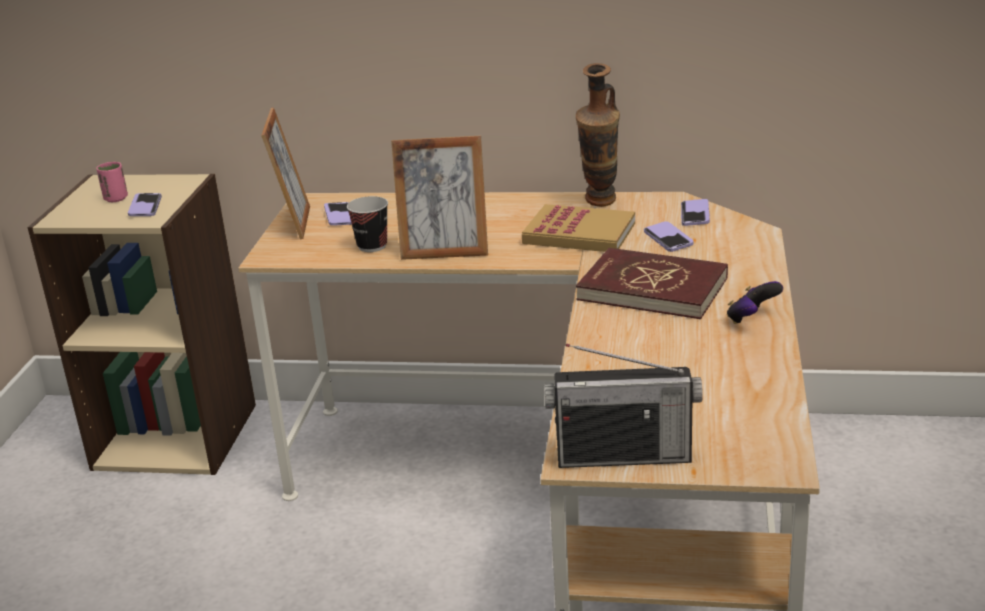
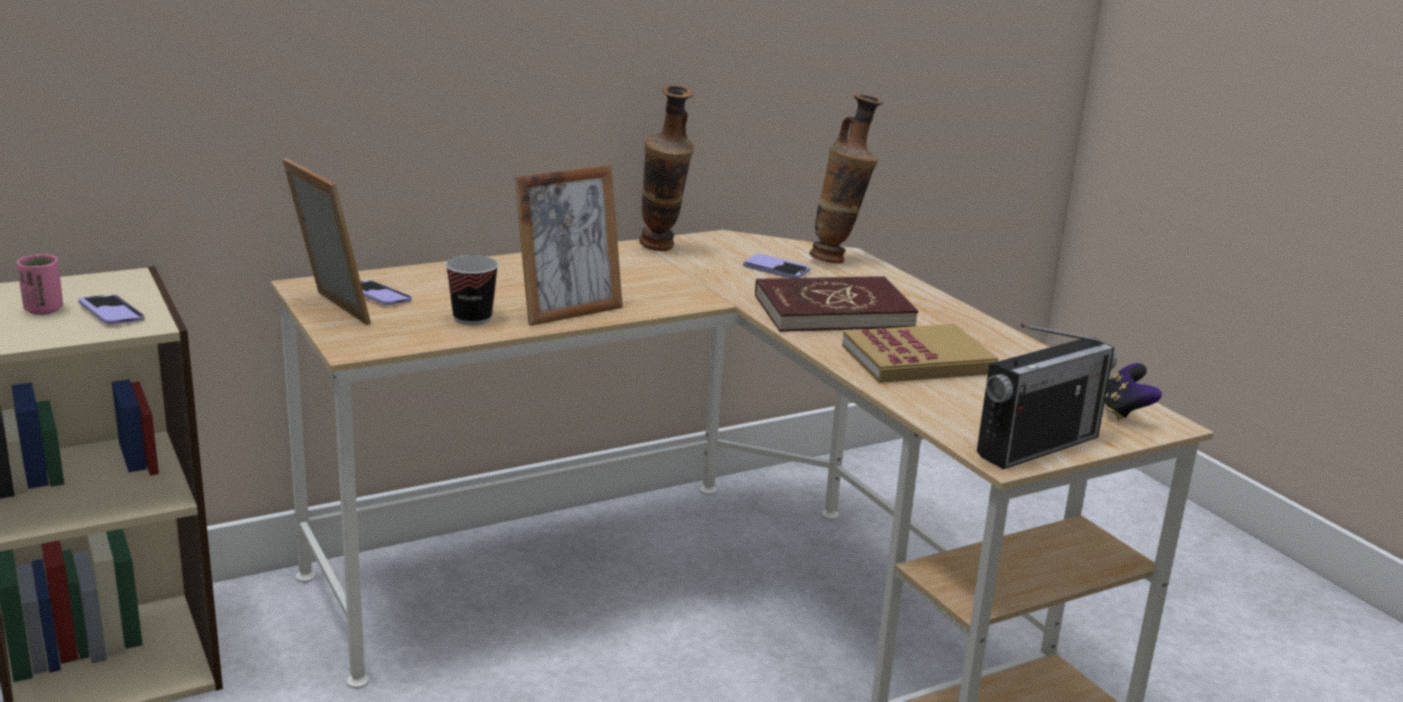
camera: 40 degrees left, 5 degrees down
book [522,204,635,252] -> book moved to [842,324,998,383]
phone [681,199,710,226] -> none
game controller [727,281,783,324] -> game controller moved to [1105,363,1162,420]
none -> vase [809,95,883,264]

